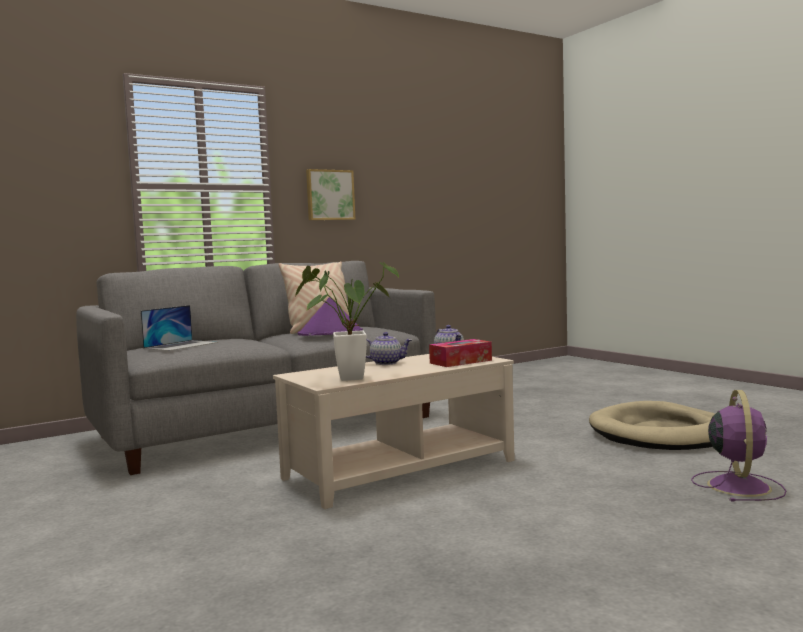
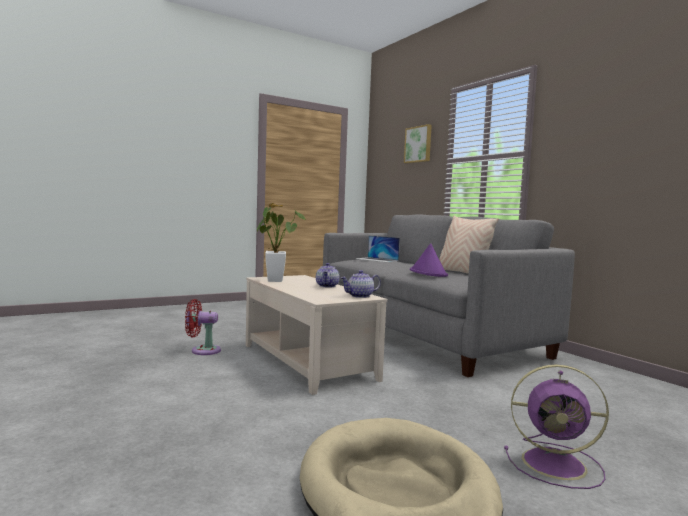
camera: 90 degrees right, 0 degrees up
picture [306,169,355,220] -> picture moved to [404,124,432,163]
tissue box [429,339,492,367] -> none
purple fan [691,390,786,502] -> purple fan moved to [504,364,609,489]
none -> red fan [185,299,221,355]

